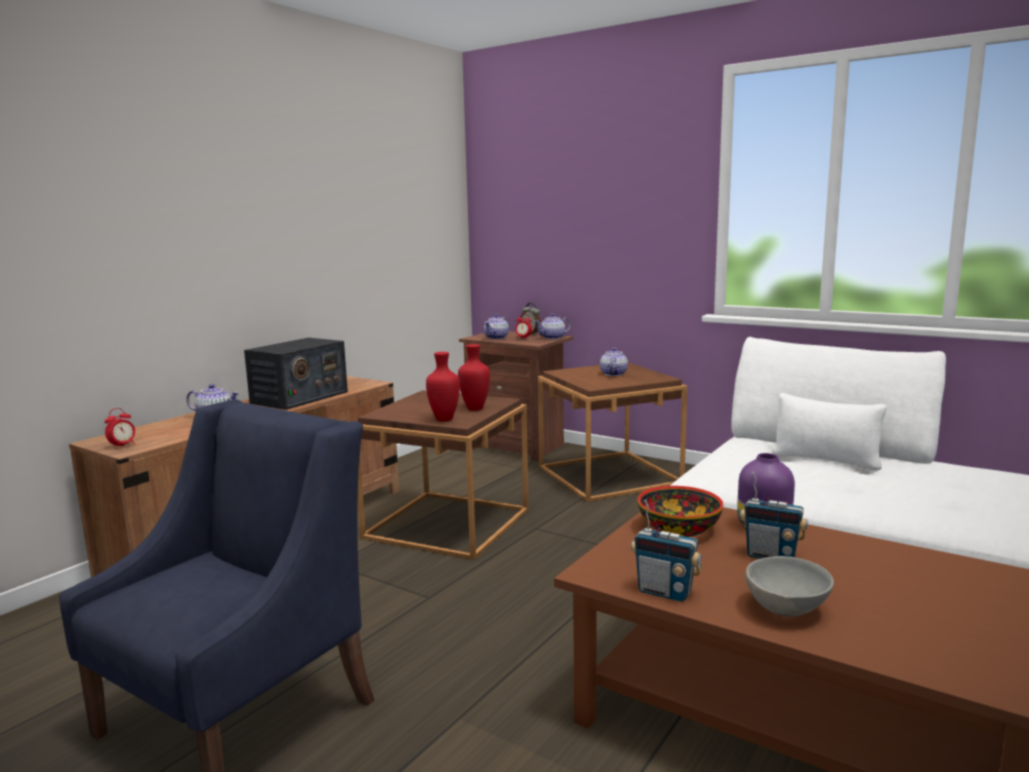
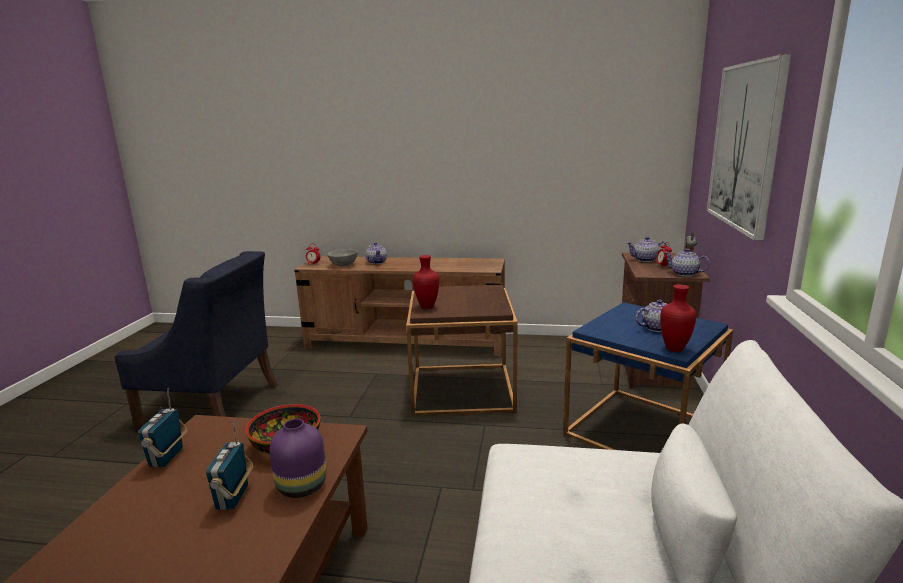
camera: 65 degrees right, 5 degrees up
radio [244,338,348,410] -> none
red vase [458,344,490,411] -> red vase moved to [660,284,696,352]
brown side table [538,362,687,502] -> blue side table [563,302,733,450]
grey bowl [745,556,834,617] -> grey bowl moved to [327,249,358,267]
none -> picture [707,54,791,241]

